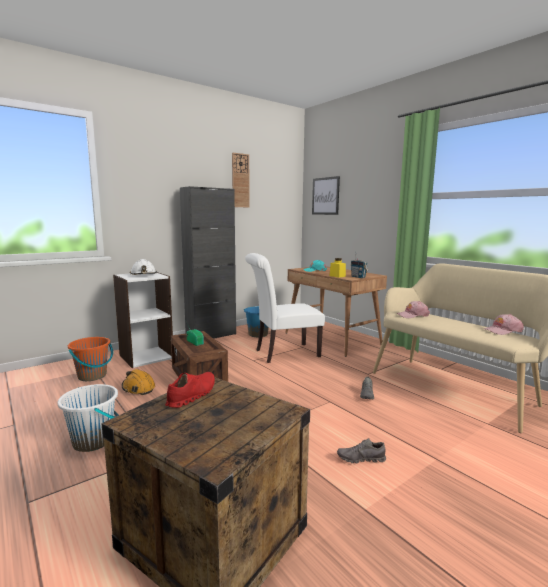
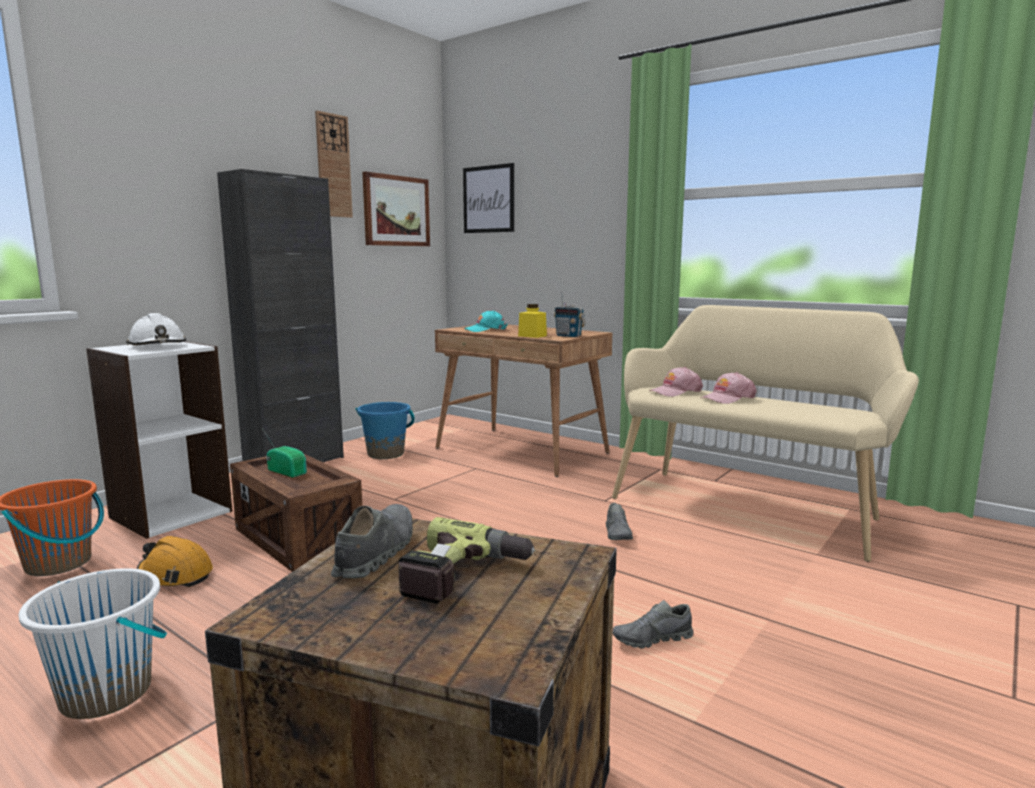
camera: 15 degrees left, 0 degrees up
red shoe [165,372,215,408] -> grey shoe [331,504,413,578]
white chair [245,253,325,363] -> none
pink cap [484,314,524,335] -> pink cap moved to [700,372,757,404]
none -> picture [362,172,430,246]
none -> power drill [398,517,536,604]

